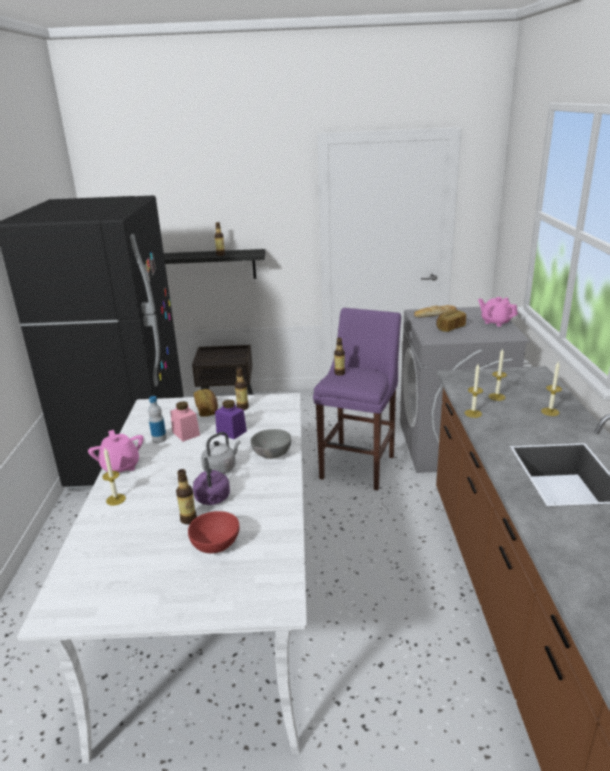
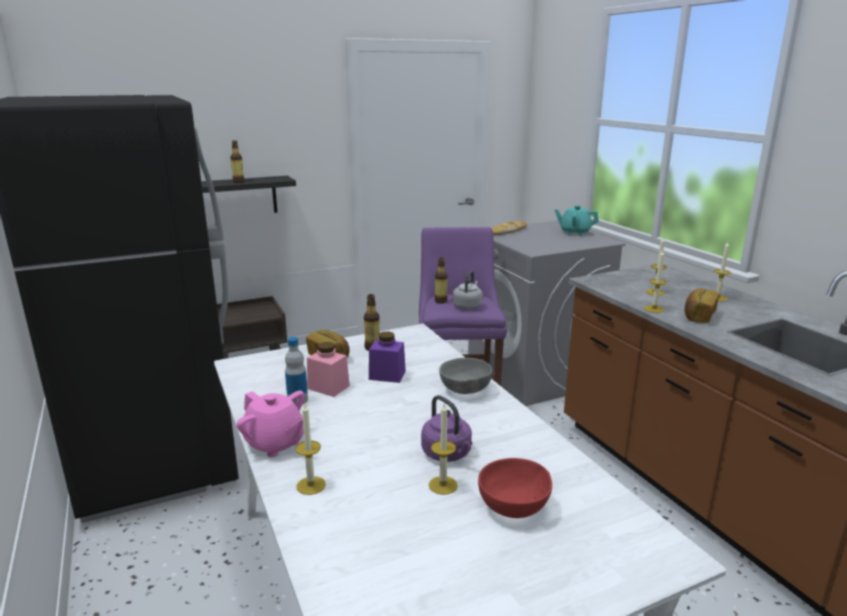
camera: 25 degrees left, 5 degrees down
bottle [176,469,197,524] -> candle [429,404,458,495]
grey kettle [201,432,241,474] -> grey kettle moved to [453,271,483,310]
bread [436,310,466,332] -> bread moved to [685,289,719,323]
pink teapot [478,297,518,327] -> turquoise teapot [554,205,599,236]

